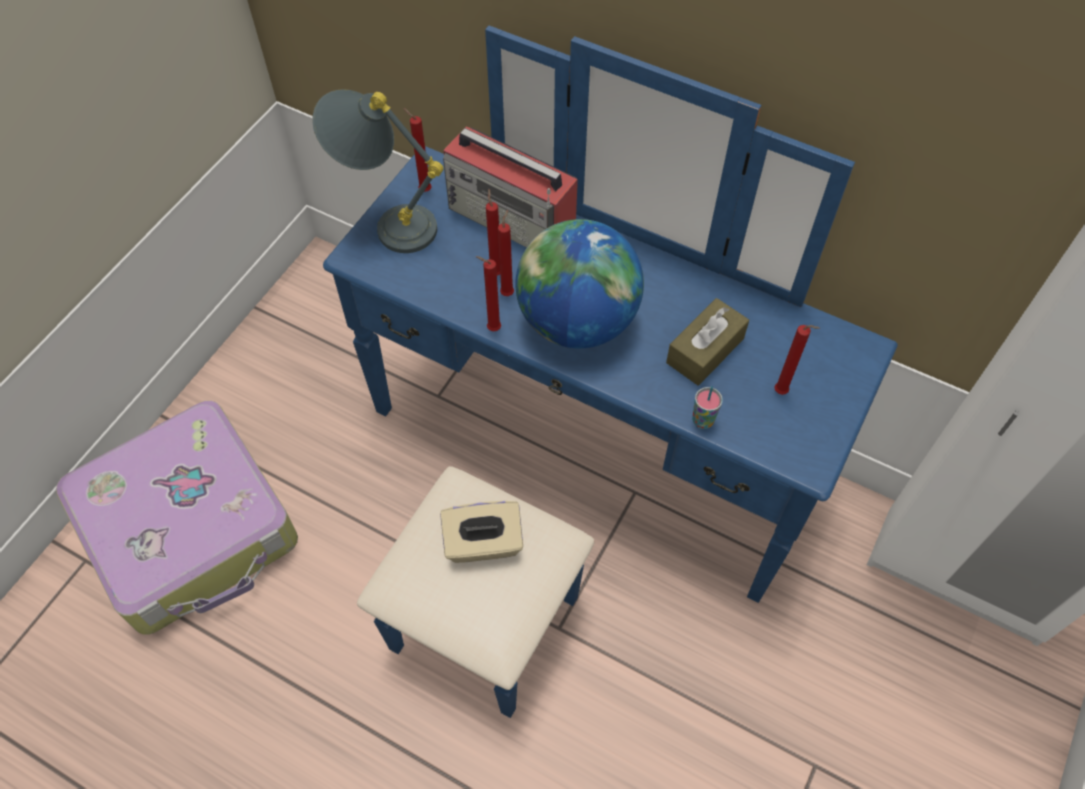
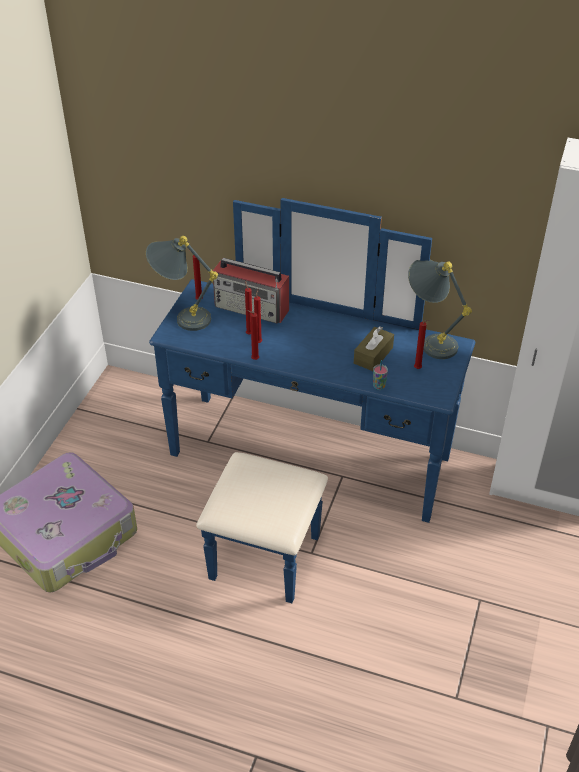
camera: 10 degrees left, 15 degrees down
beige tissue box [440,501,523,563] -> none
globe [515,219,644,349] -> none
none -> grey table lamp [408,260,472,359]

